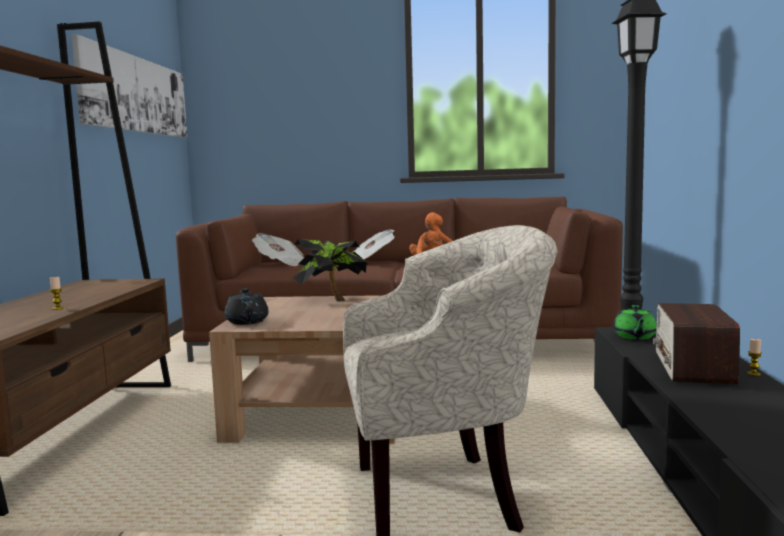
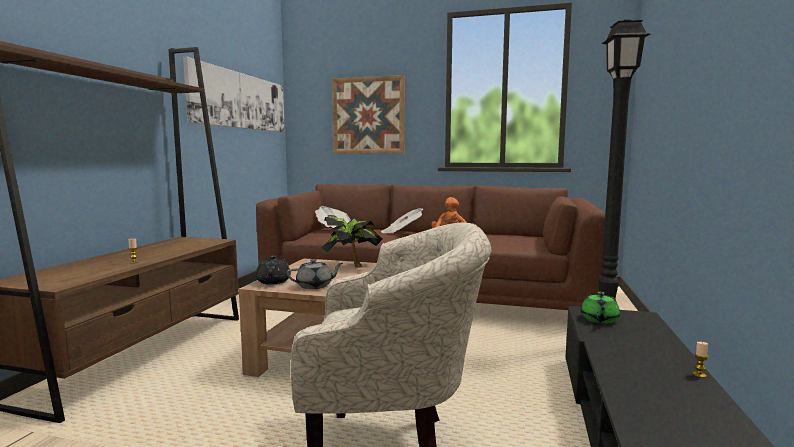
camera: 10 degrees right, 0 degrees up
radio [653,303,740,384] -> none
none -> grey teapot [287,259,343,289]
none -> picture [332,75,405,153]

